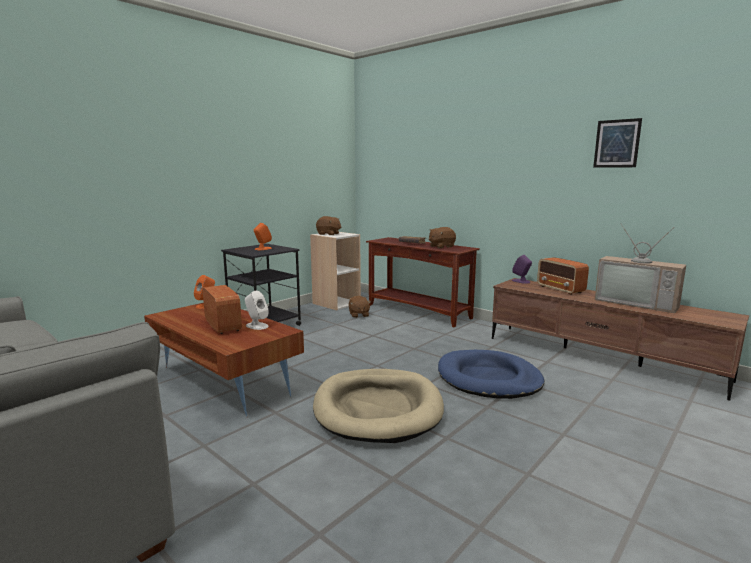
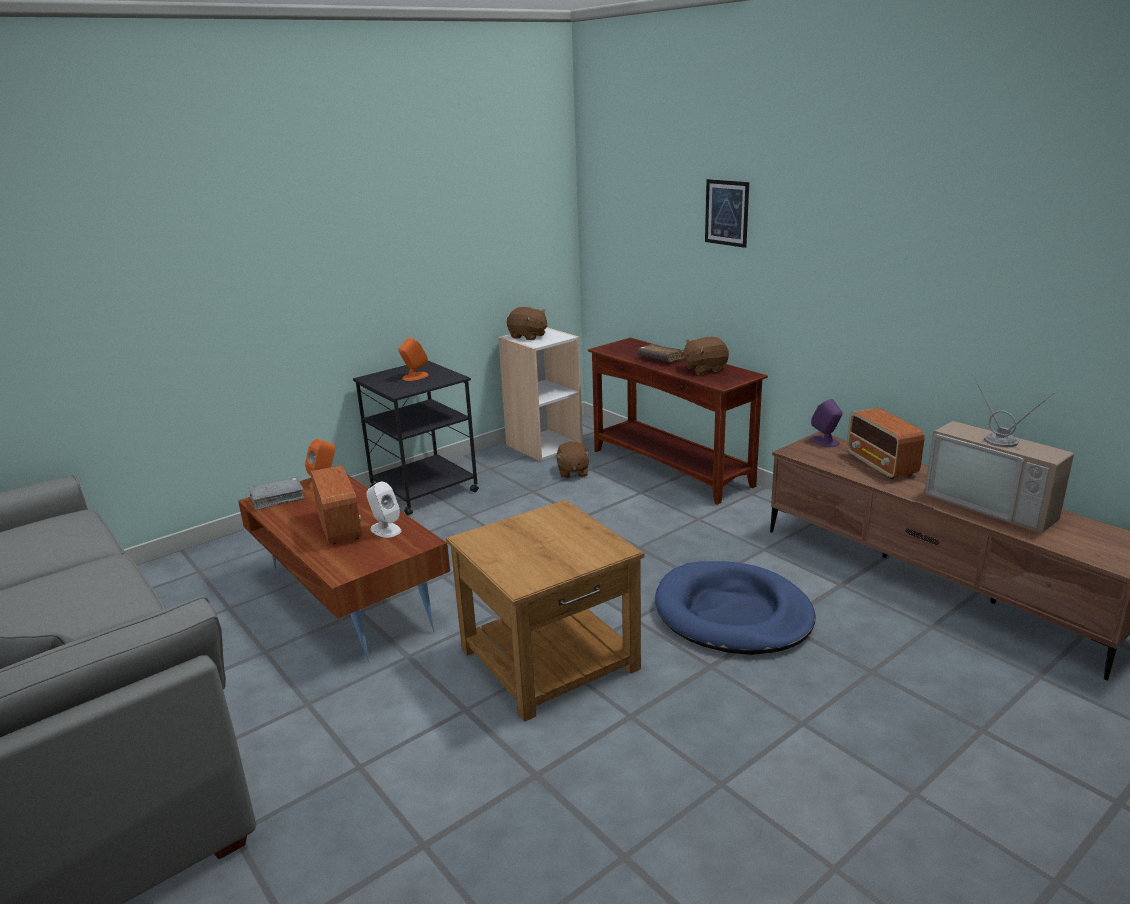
camera: 10 degrees right, 10 degrees up
beige dog bed [313,369,444,443] -> brown side table [446,500,645,722]
picture [593,118,642,168] -> picture moved to [705,179,749,248]
none -> grey book [249,477,305,510]

